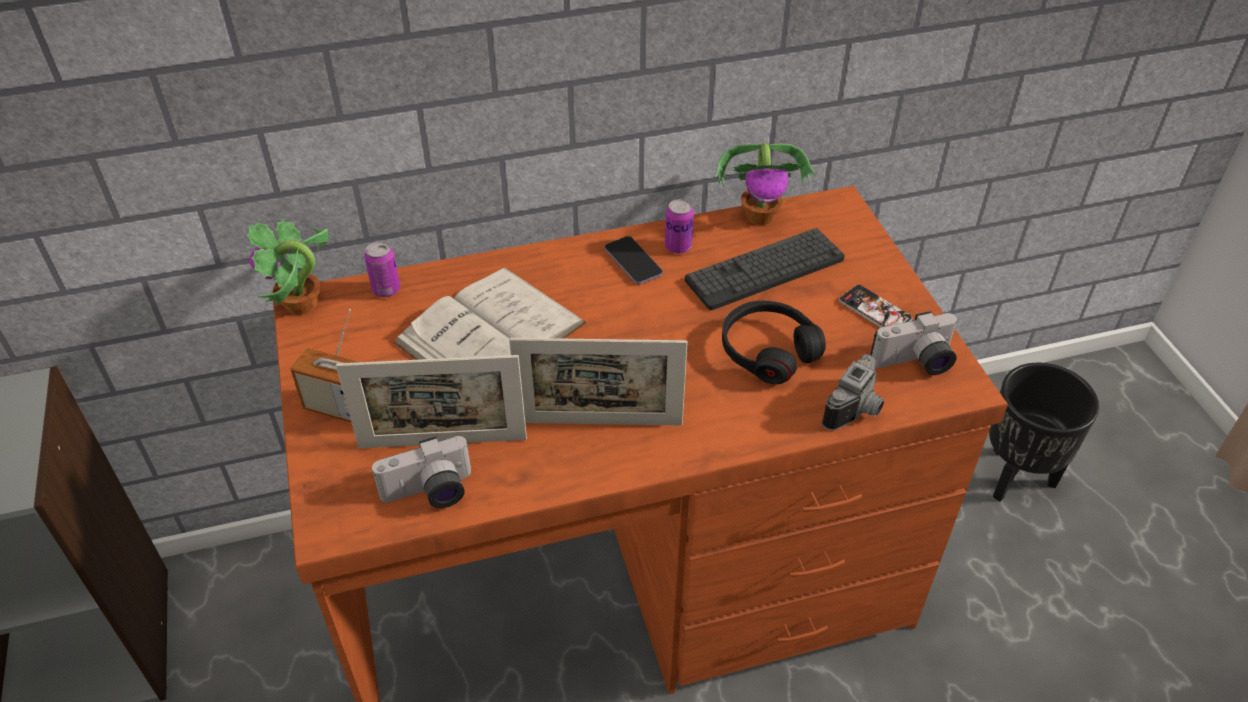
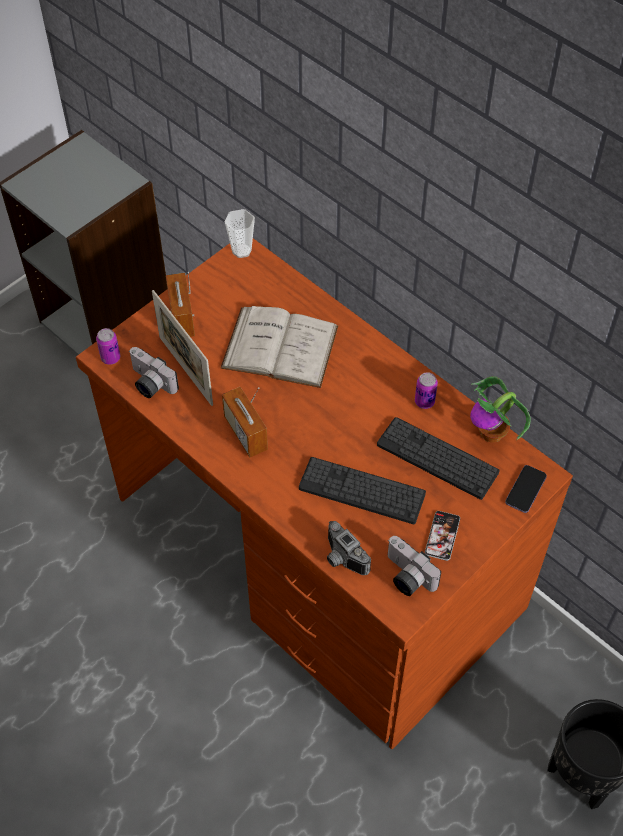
camera: 60 degrees right, 10 degrees up
potted plant [246,219,328,315] -> cup [225,209,255,258]
can [364,241,400,297] -> can moved to [96,328,121,365]
picture frame [509,338,687,425] -> radio [222,387,268,457]
phone [605,236,663,284] -> phone moved to [505,465,547,513]
black headphones [722,301,826,384] -> keyboard [299,457,426,524]
camera [822,354,884,430] -> camera turned 45 degrees clockwise [327,521,371,575]

